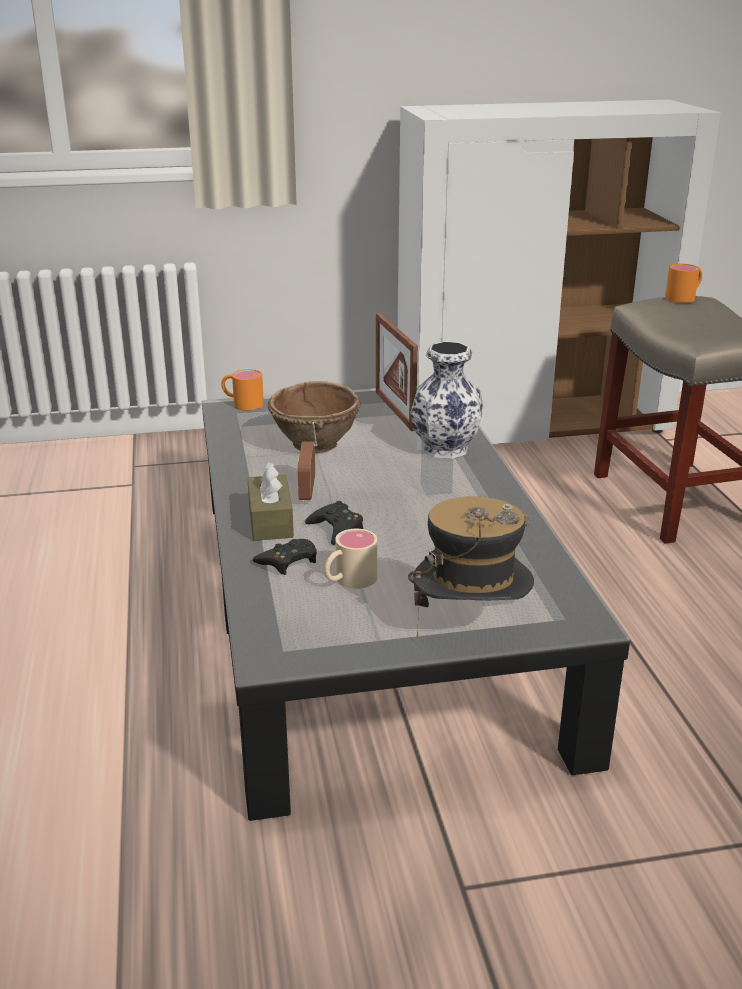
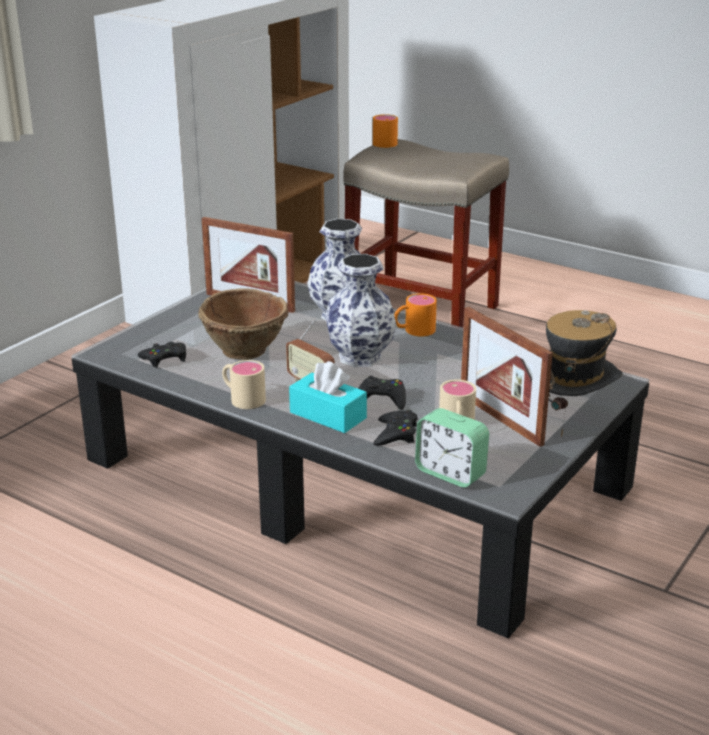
camera: 45 degrees left, 0 degrees up
orange mug [221,369,264,411] -> orange mug moved to [394,293,437,336]
brown tissue box [247,462,294,541] -> turquoise tissue box [289,361,367,433]
none -> black game controller [137,342,186,368]
none -> beige mug [222,360,266,409]
none -> vase [325,254,397,367]
none -> alarm clock [415,408,489,487]
none -> picture frame [461,307,553,447]

